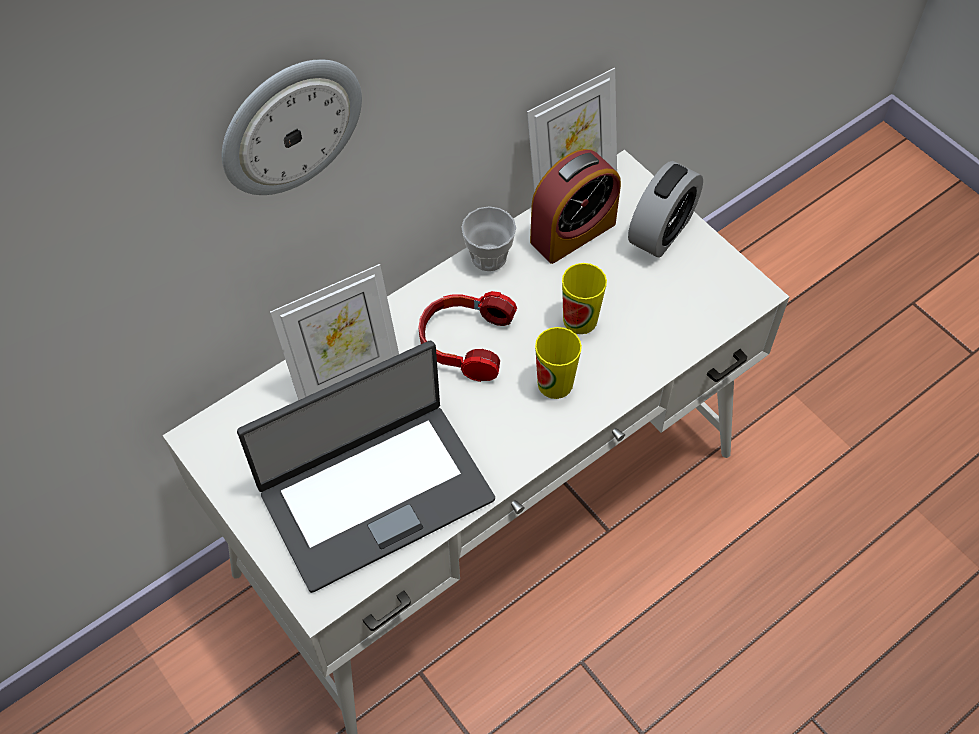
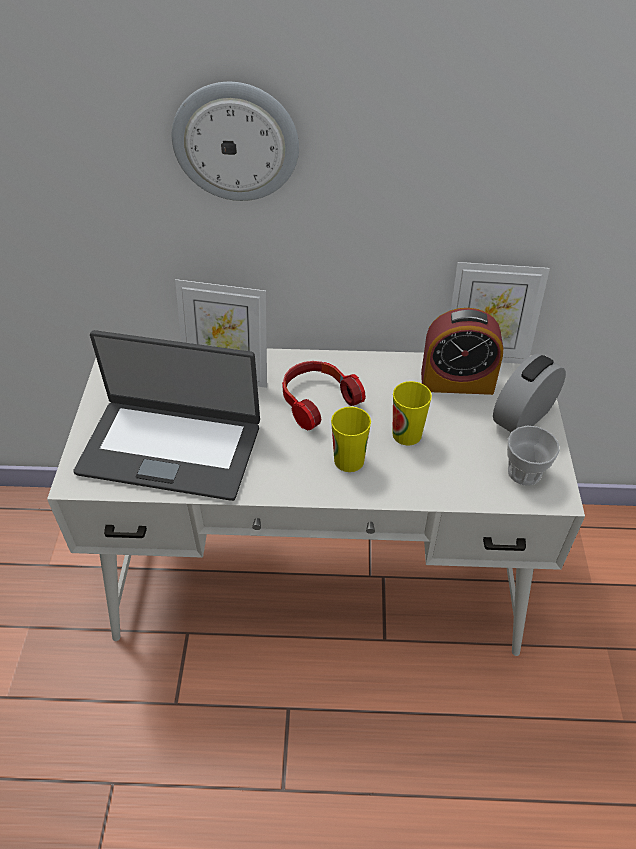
camera: 40 degrees right, 10 degrees down
cup [461,206,516,271] -> cup moved to [507,426,560,486]
alarm clock [628,161,703,258] -> alarm clock turned 150 degrees clockwise [493,354,566,432]

